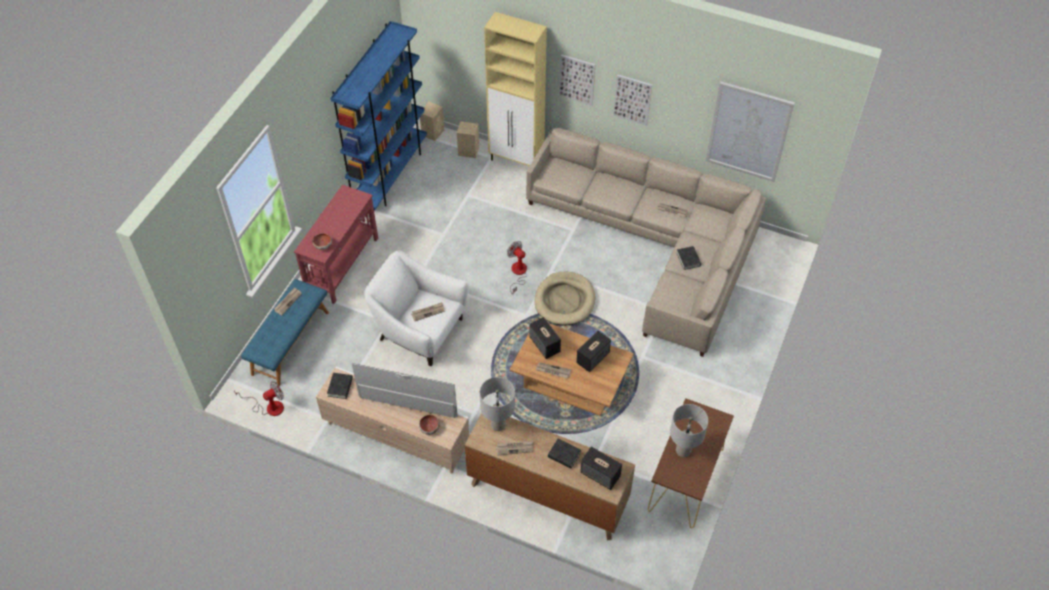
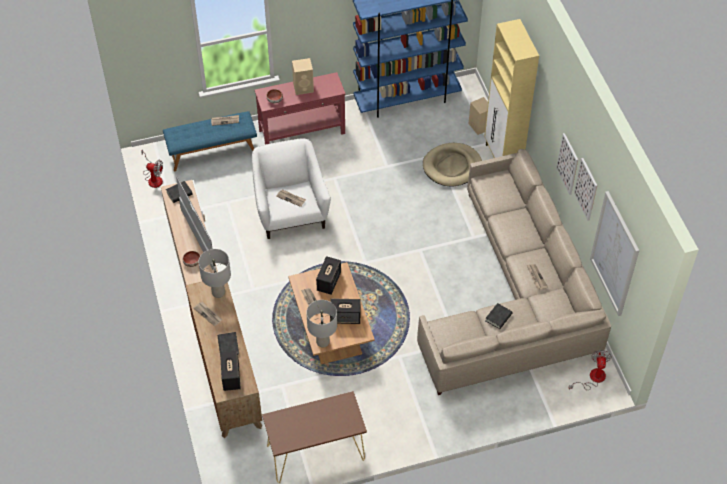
camera: 50 degrees right, 0 degrees up
beige speaker [420,102,444,141] -> beige speaker moved to [292,58,314,95]
fan [507,241,527,293] -> fan moved to [568,350,612,390]
beige dog bed [535,272,595,326] -> beige dog bed moved to [423,143,482,186]
picture [560,55,595,106] -> picture moved to [574,158,597,221]
grey table lamp [670,404,708,457] -> grey table lamp moved to [306,300,337,348]

